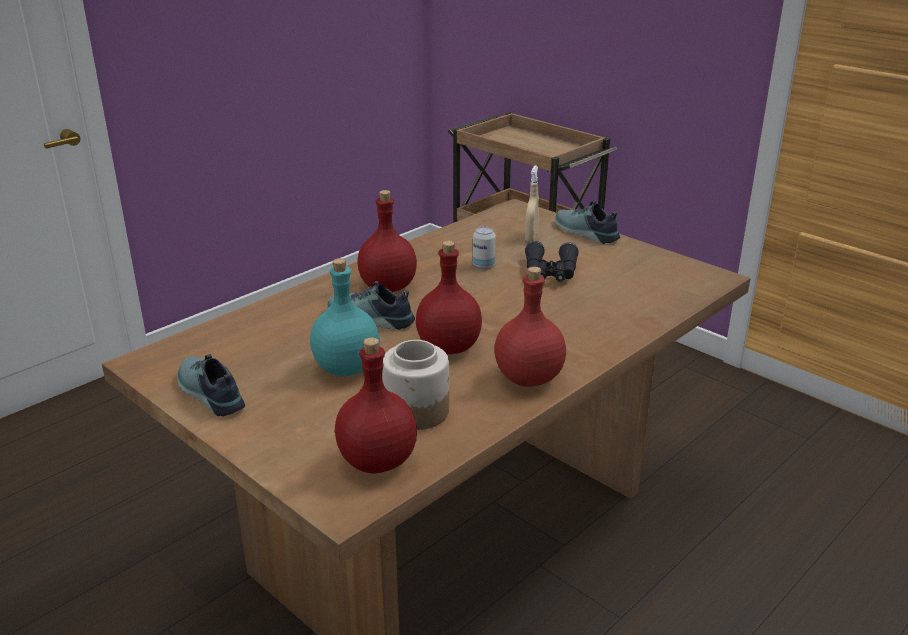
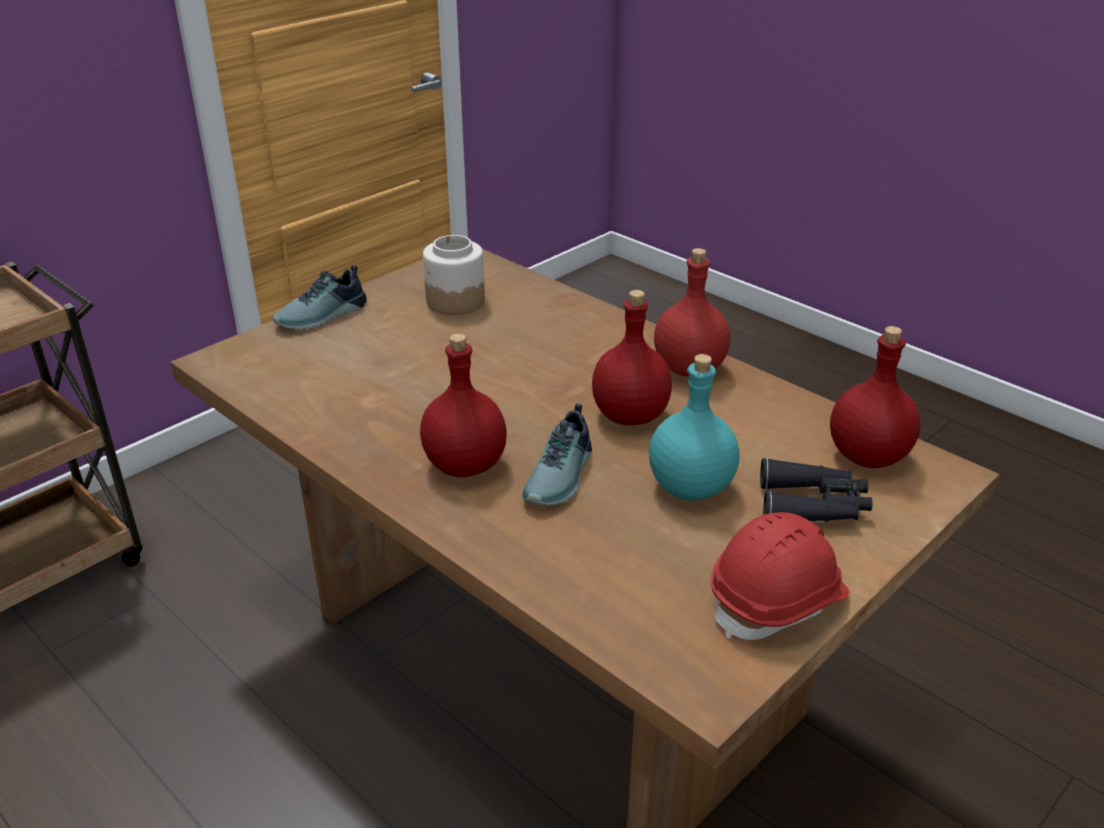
camera: 90 degrees left, 5 degrees up
shoe [177,354,245,416] -> red hard hat [710,512,849,640]
jar [382,340,449,430] -> jar moved to [423,235,485,315]
can [473,226,496,269] -> none
beige spray bottle [525,165,539,242] -> none
black binoculars [525,241,579,282] -> black binoculars moved to [760,458,873,522]

